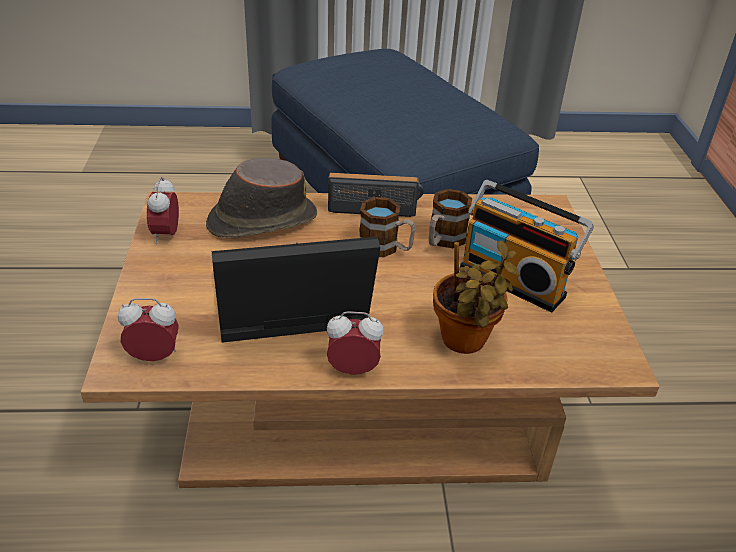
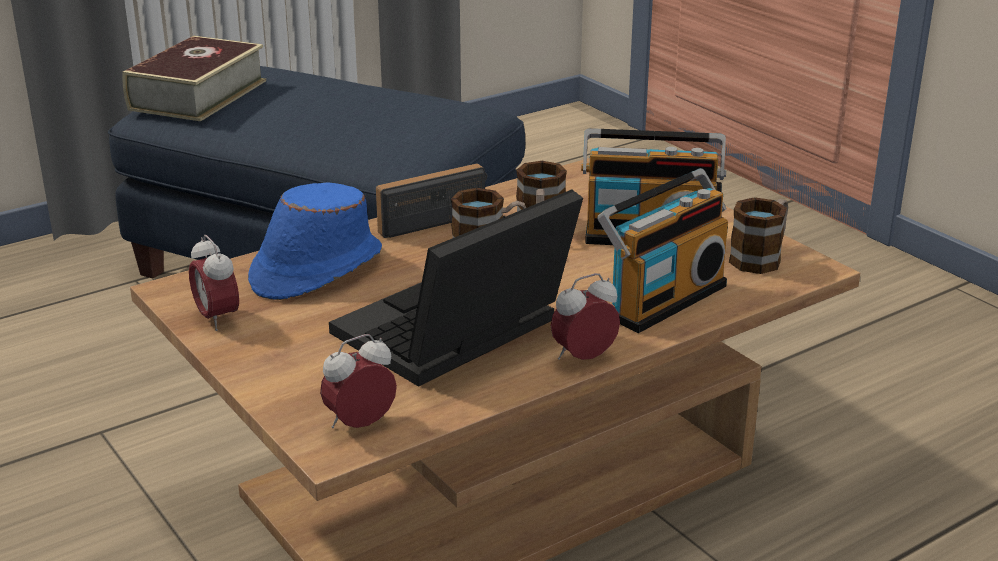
camera: 30 degrees left, 10 degrees down
brown hat [206,158,317,238] -> blue hat [248,182,382,300]
potted plant [433,240,519,354] -> radio [597,168,728,333]
none -> book [122,36,266,121]
none -> mug [729,197,788,274]

